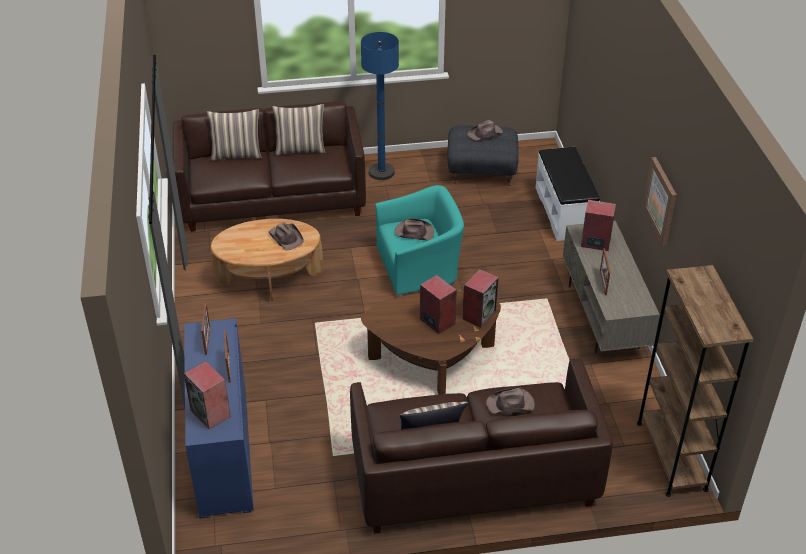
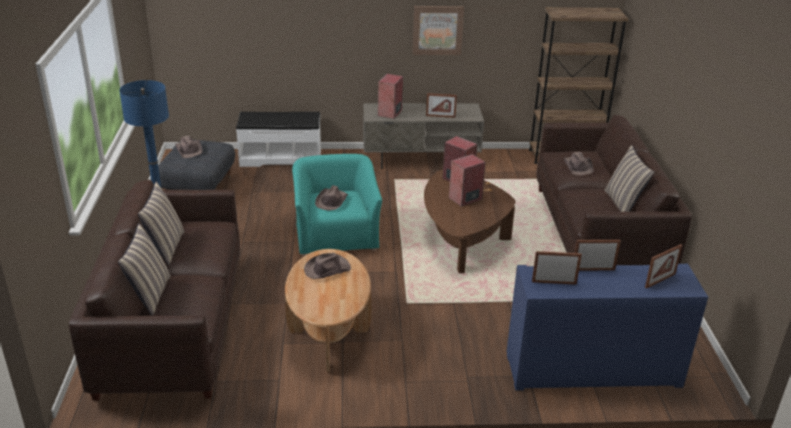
camera: 85 degrees left, 10 degrees down
speaker [184,361,231,429] -> picture frame [645,244,683,289]

